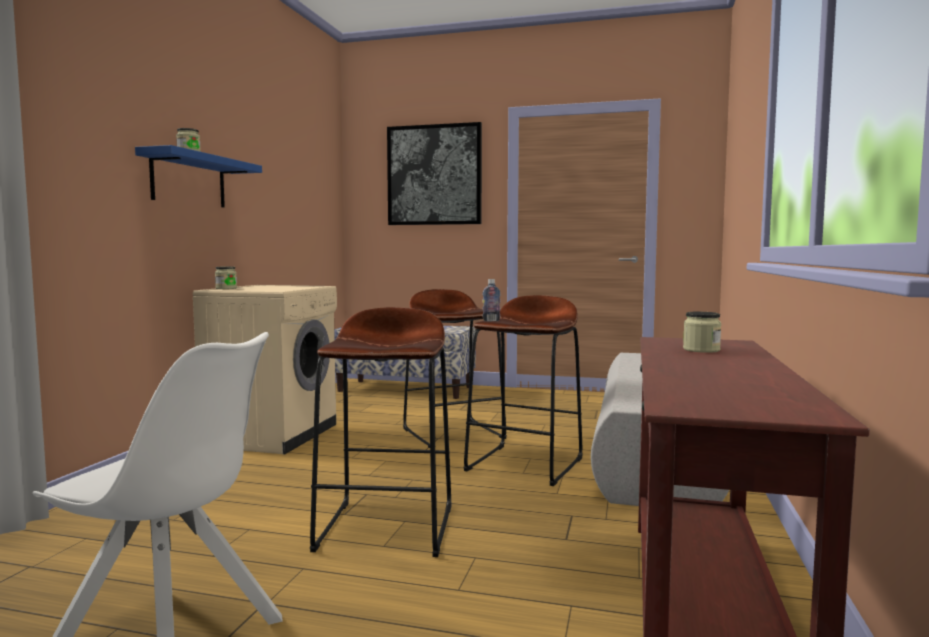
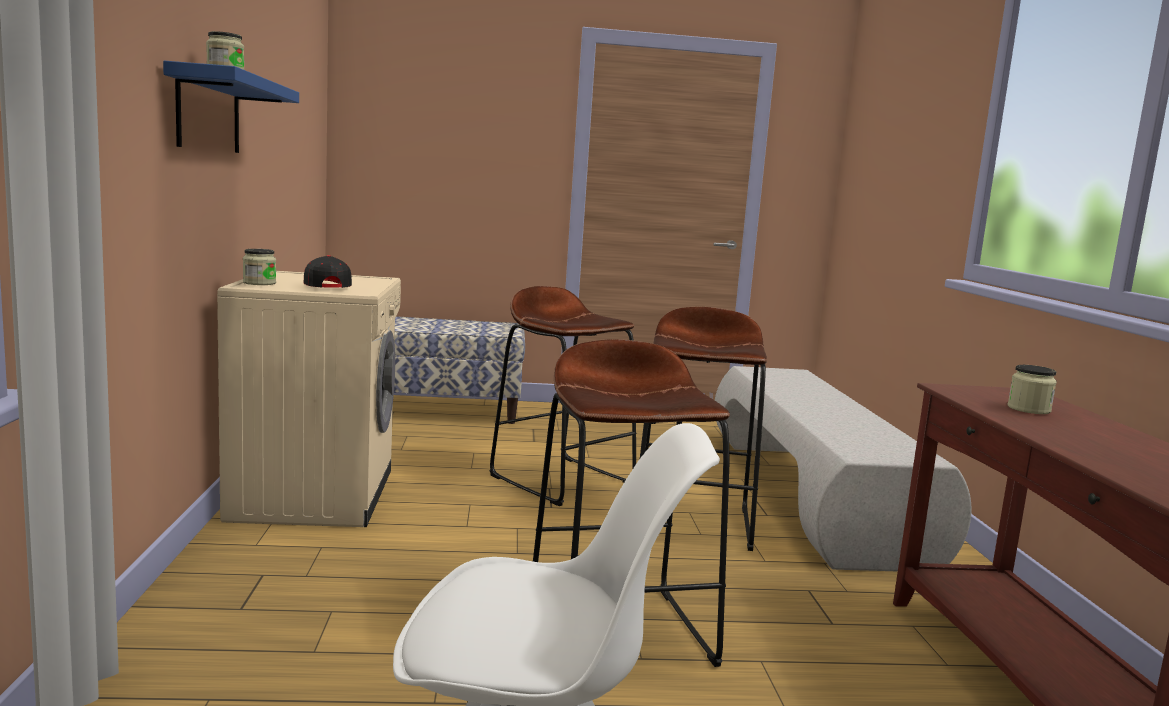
camera: 20 degrees left, 5 degrees up
picture [387,122,482,225] -> none
bottle [482,279,500,321] -> none
none -> black cap [303,255,352,288]

